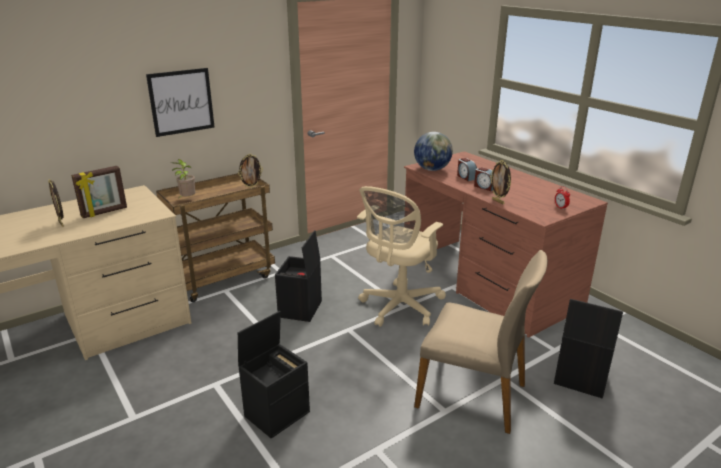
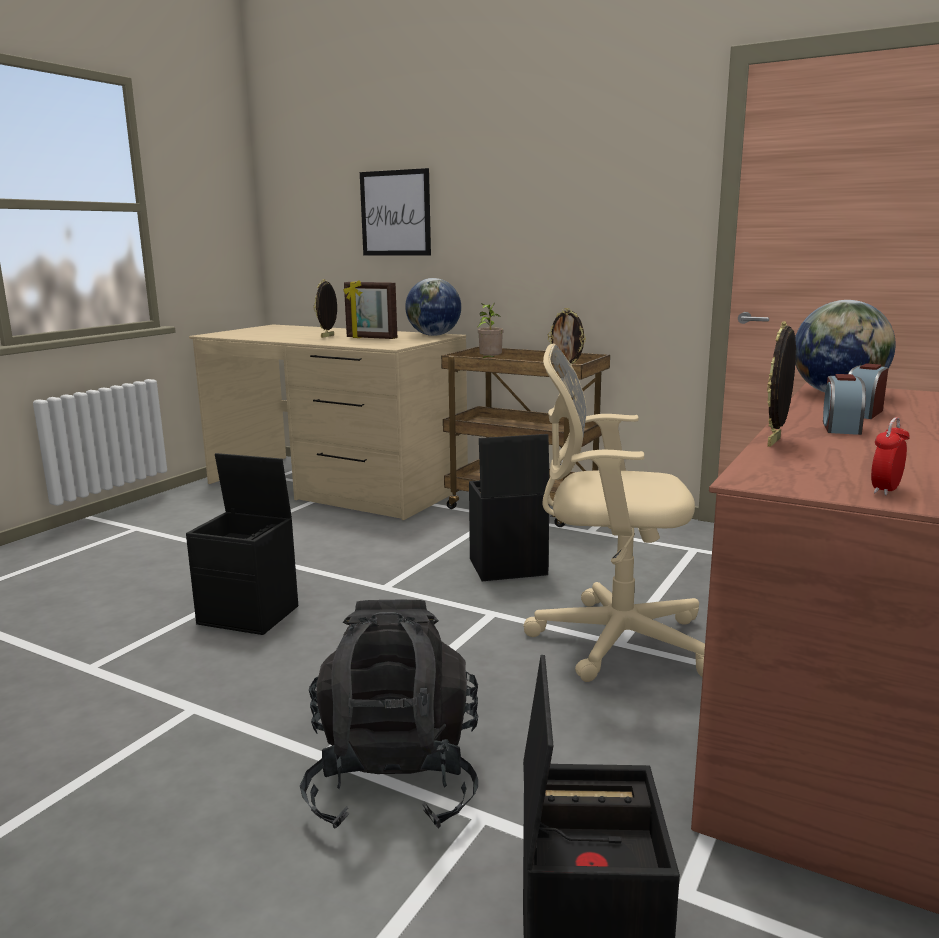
camera: 65 degrees right, 10 degrees down
picture [146,68,215,137] -> picture moved to [360,168,431,255]
beige chair [414,250,548,434] -> black backpack [300,600,478,829]
none -> globe [405,278,461,336]

